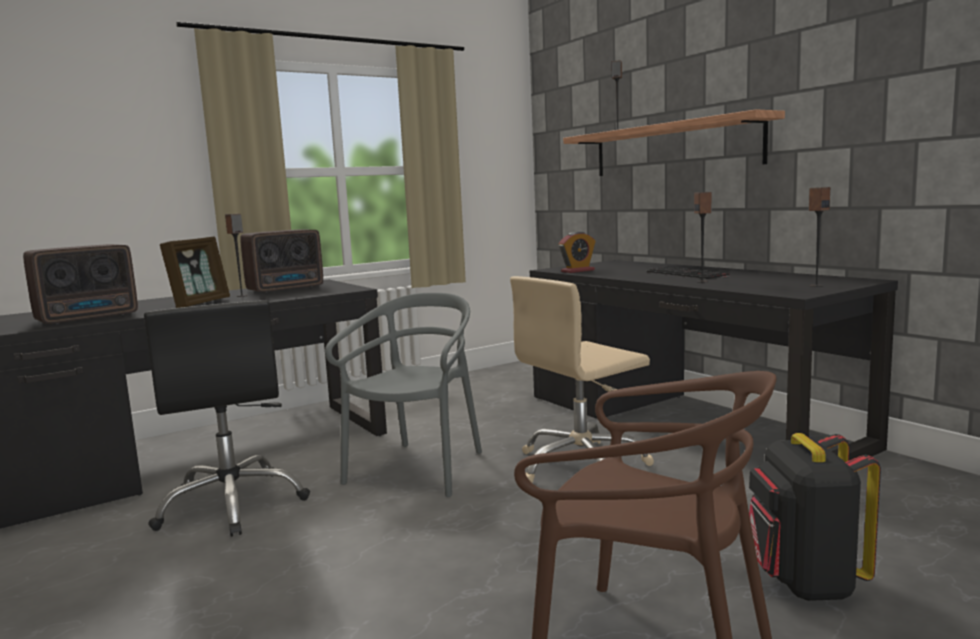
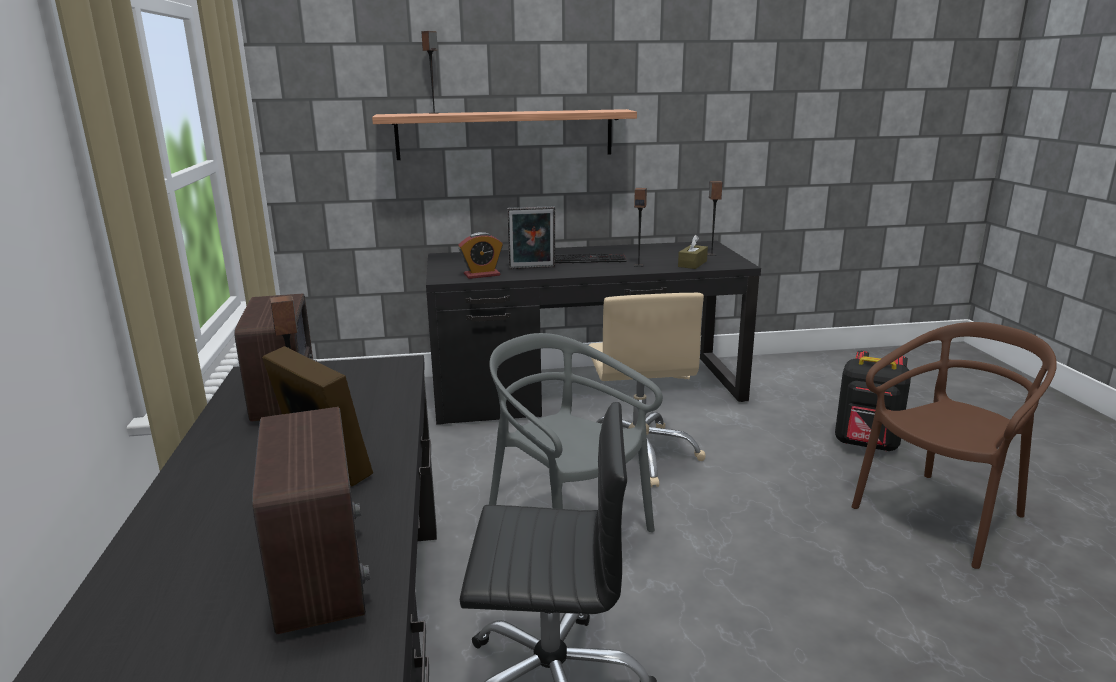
camera: 65 degrees left, 10 degrees up
alarm clock [559,232,595,273] -> alarm clock turned 75 degrees clockwise [458,232,503,279]
none -> picture frame [507,206,555,269]
none -> brown tissue box [678,235,708,269]

